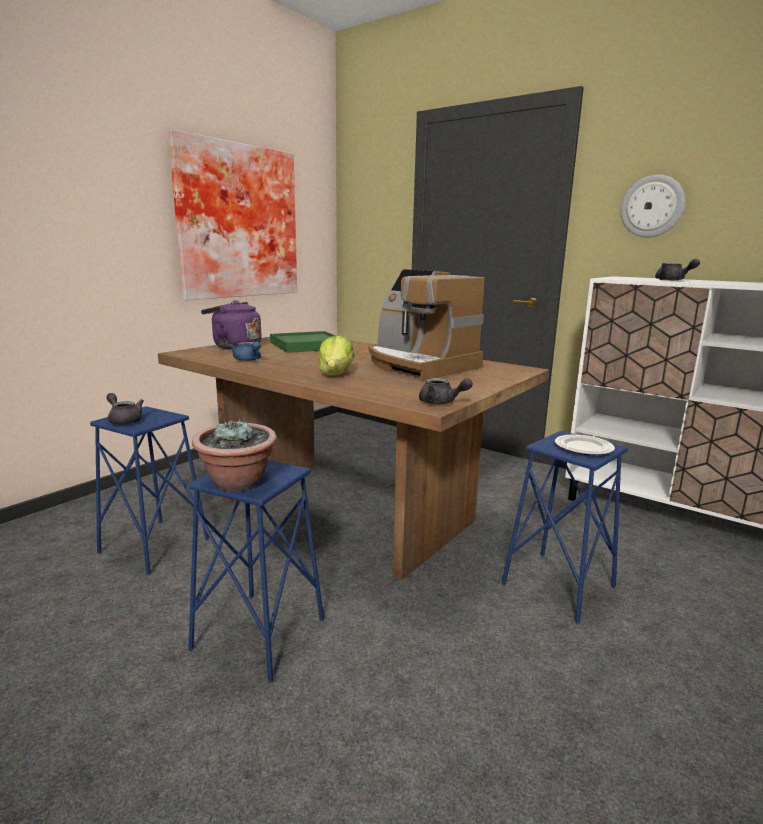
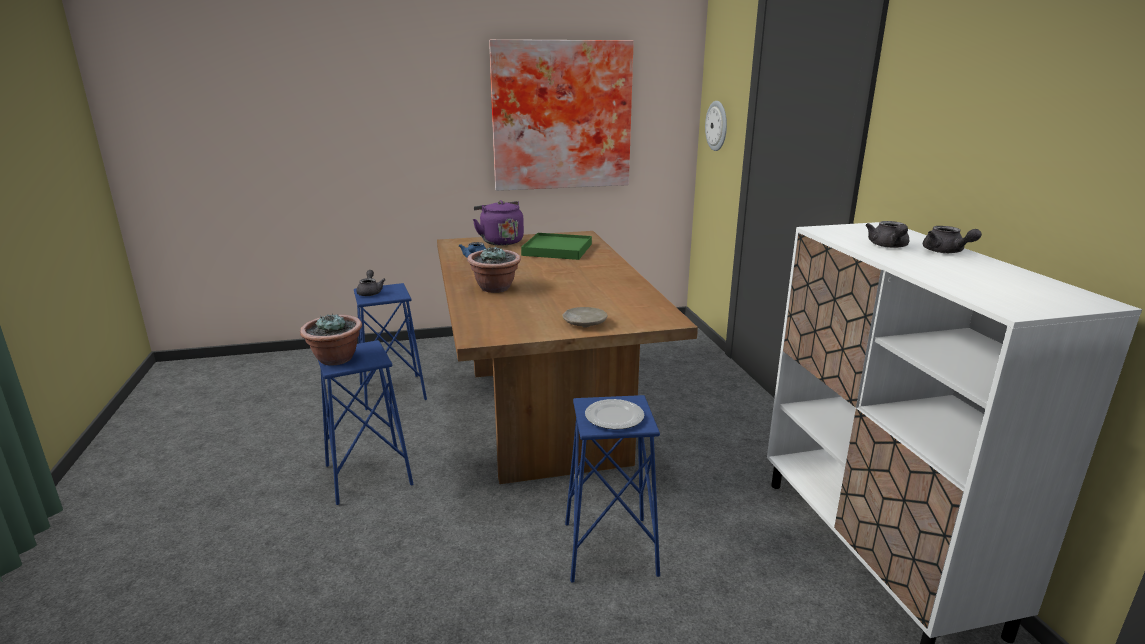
camera: 40 degrees right, 5 degrees up
lettuce [318,335,355,375] -> potted plant [467,247,521,293]
coffee machine [369,269,485,381] -> none
grey teapot [419,378,473,405] -> grey teapot moved to [923,226,982,253]
wall clock [621,175,685,237] -> wall clock moved to [705,101,727,151]
none -> beige plate [562,307,608,328]

